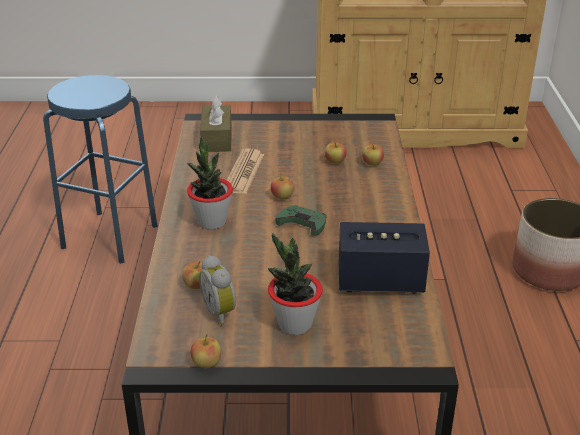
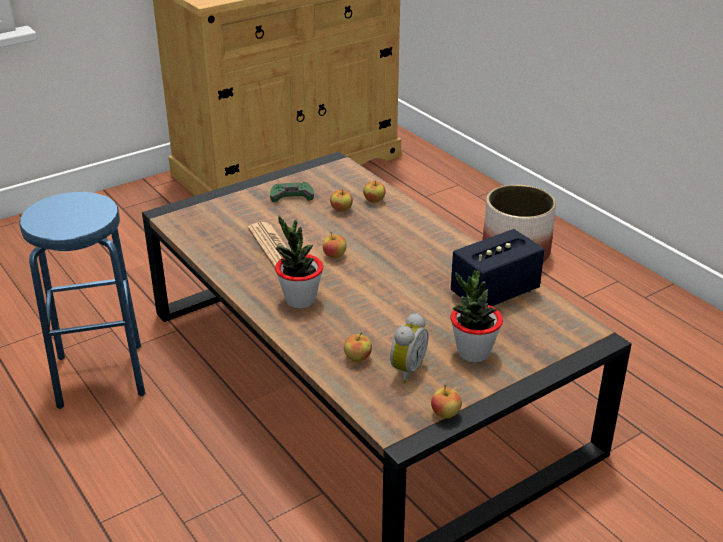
camera: 35 degrees left, 0 degrees up
alarm clock [199,255,236,326] -> alarm clock turned 90 degrees counterclockwise [390,313,428,383]
brown tissue box [200,96,232,152] -> none
green game controller [275,205,326,236] -> green game controller moved to [270,182,314,202]

